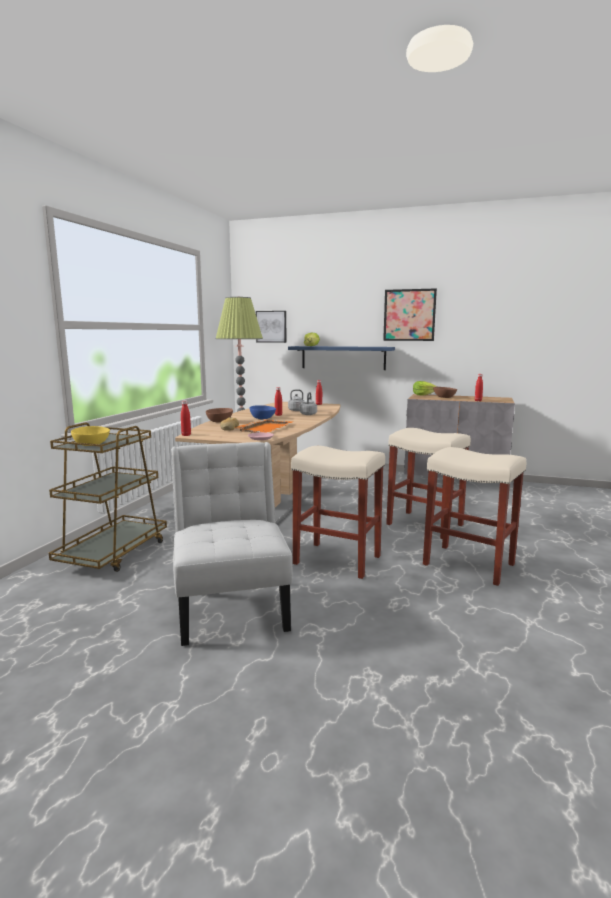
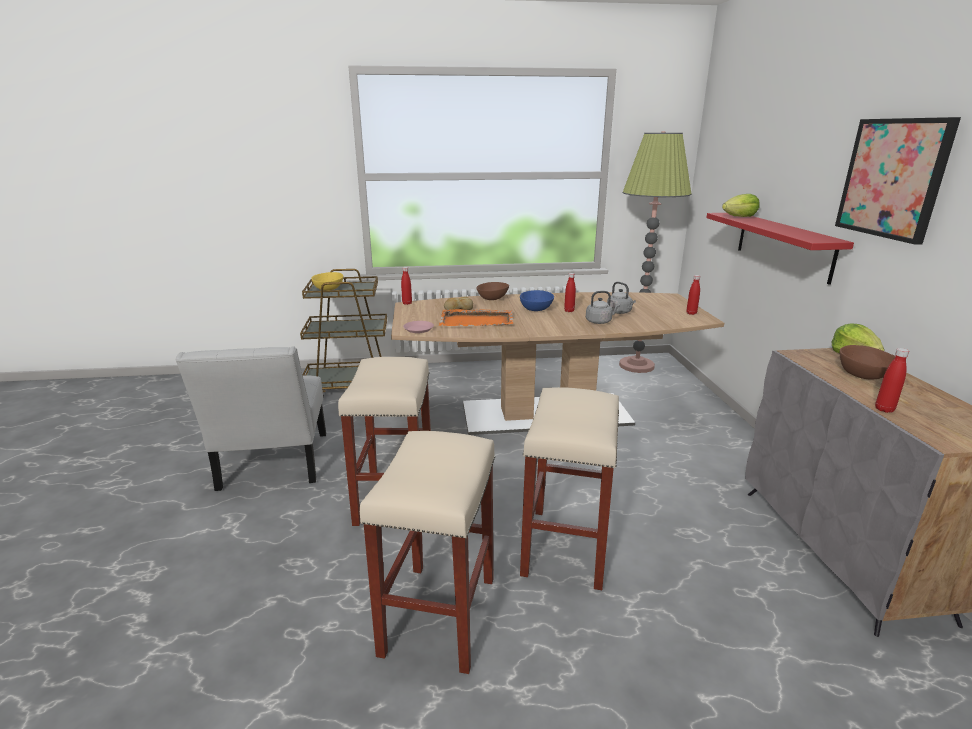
camera: 65 degrees right, 10 degrees up
white chair [171,442,292,646] -> white chair turned 120 degrees clockwise [175,346,326,491]
picture [256,311,286,343] -> none
blue shelf [288,346,395,370] -> red shelf [706,213,854,285]

